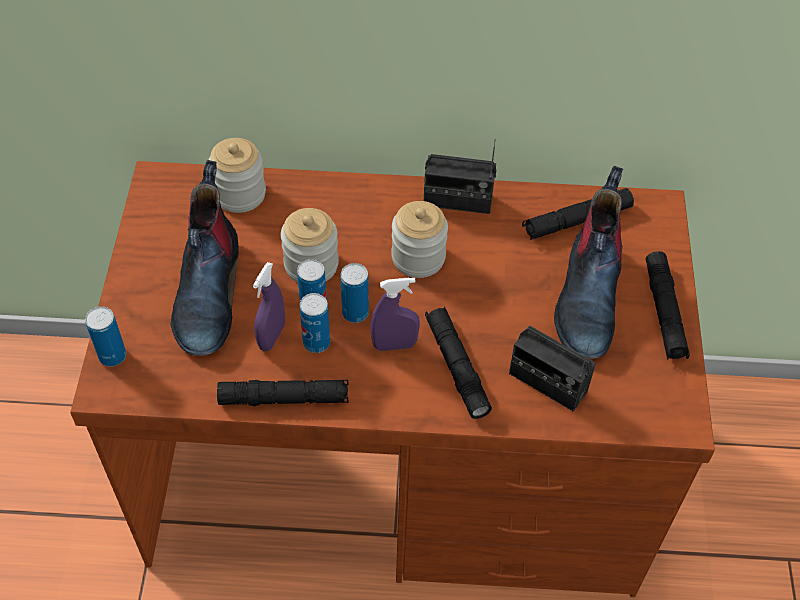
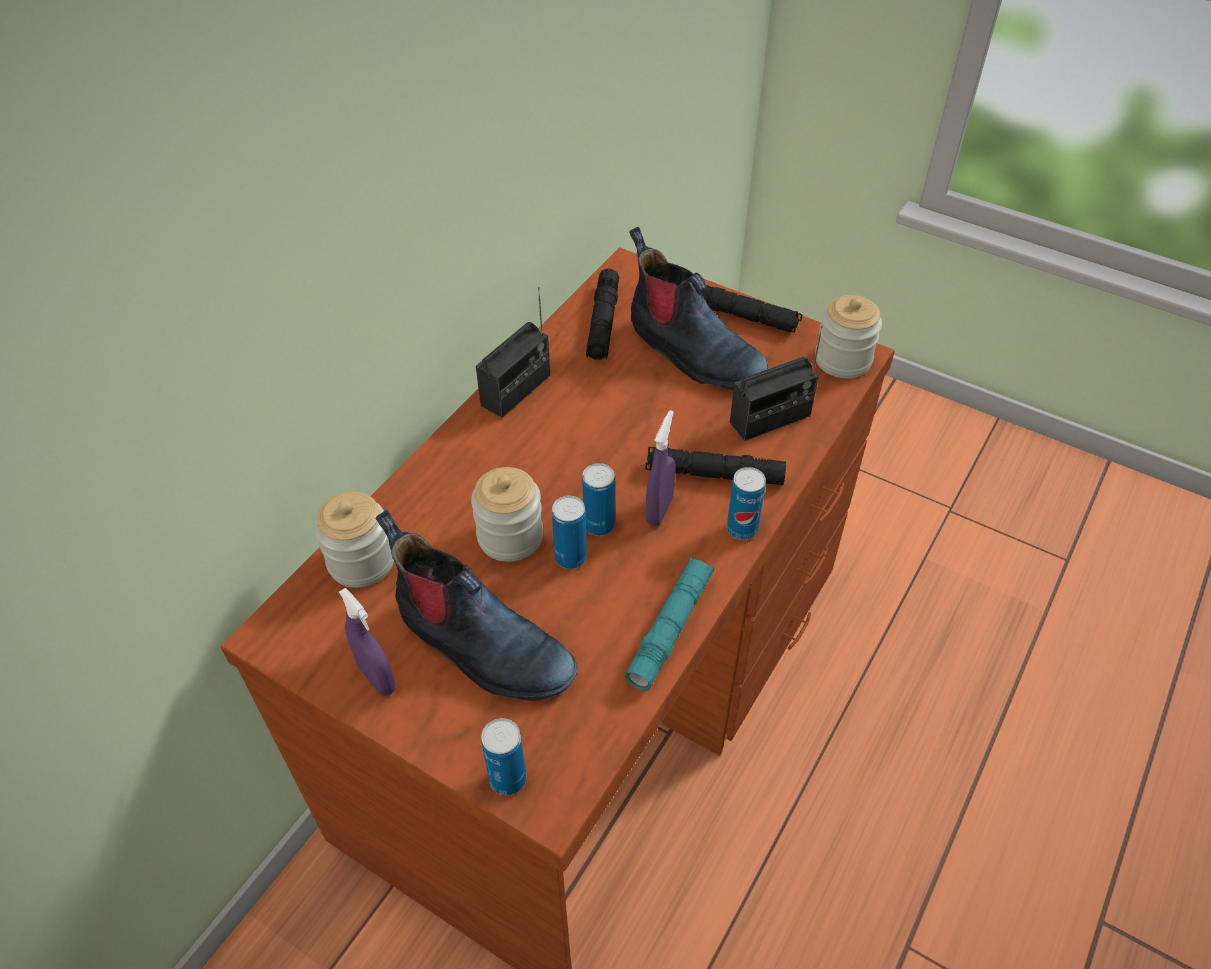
camera: 60 degrees left, 5 degrees down
black flashlight [217,380,348,406] -> turquoise flashlight [625,557,714,690]
purple spray bottle [253,262,285,351] -> purple spray bottle moved to [339,588,395,696]
can [300,293,330,353] -> can moved to [727,467,766,540]
jar [391,201,448,278] -> jar moved to [815,295,882,378]

